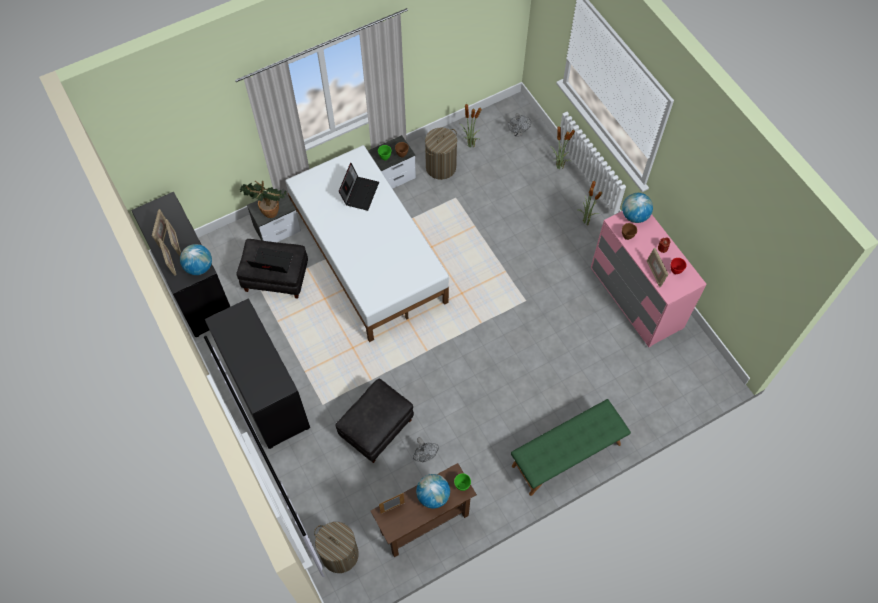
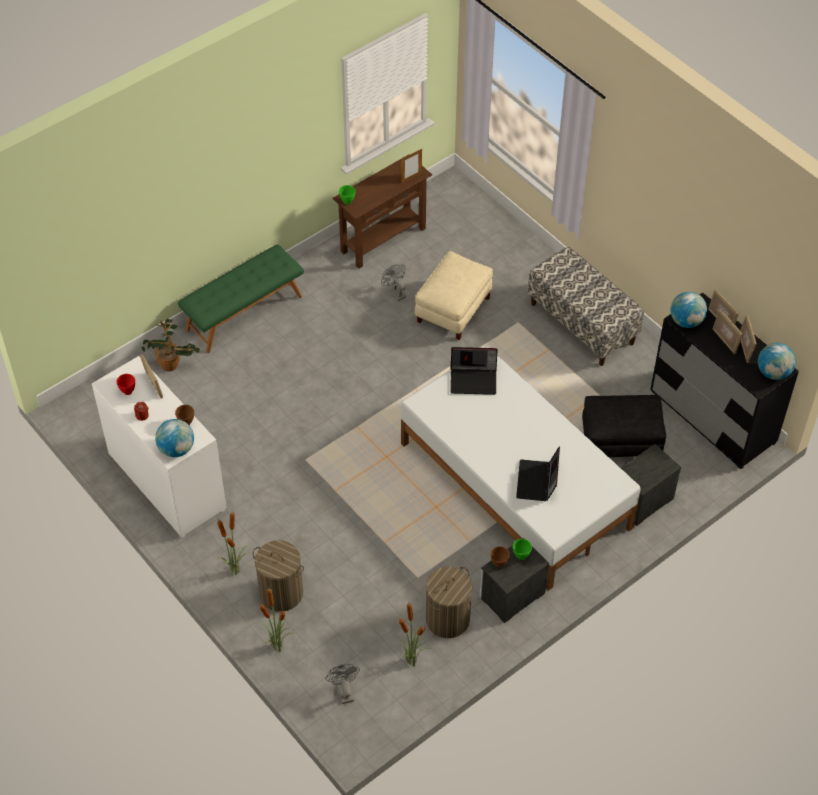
camera: 170 degrees right, 10 degrees down
black dresser [205,298,310,449] -> bench [528,247,644,366]
potted plant [240,181,287,218] -> potted plant moved to [142,319,200,371]
laptop [246,247,293,273] -> laptop moved to [450,347,498,395]
laundry basket [314,522,359,573] -> laundry basket moved to [253,540,304,612]
black ottoman [335,379,414,463] -> beige ottoman [415,251,493,340]
globe [416,474,450,509] -> globe moved to [758,343,796,380]
pink dresser [591,211,706,347] -> white dresser [92,356,226,538]

